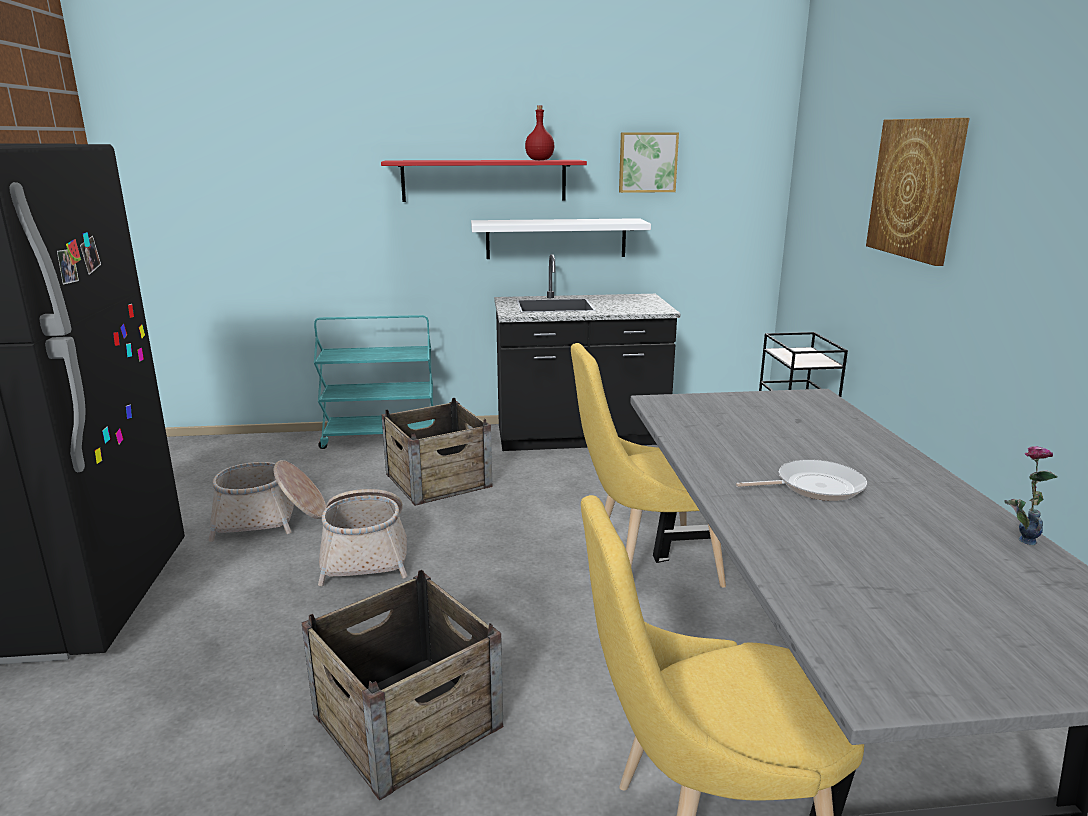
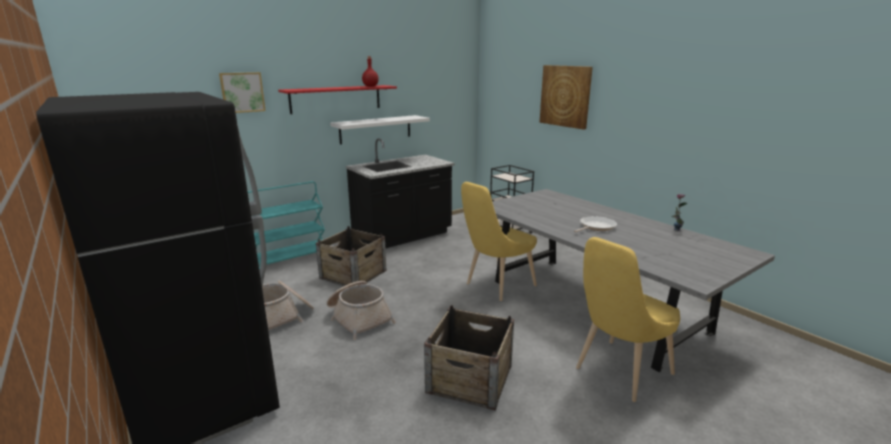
camera: 30 degrees left, 0 degrees up
picture [619,132,679,193] -> picture moved to [219,72,266,113]

